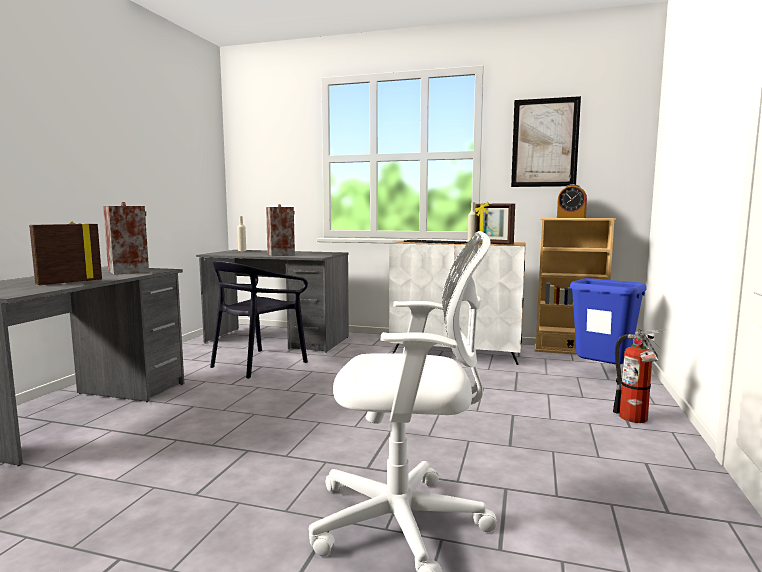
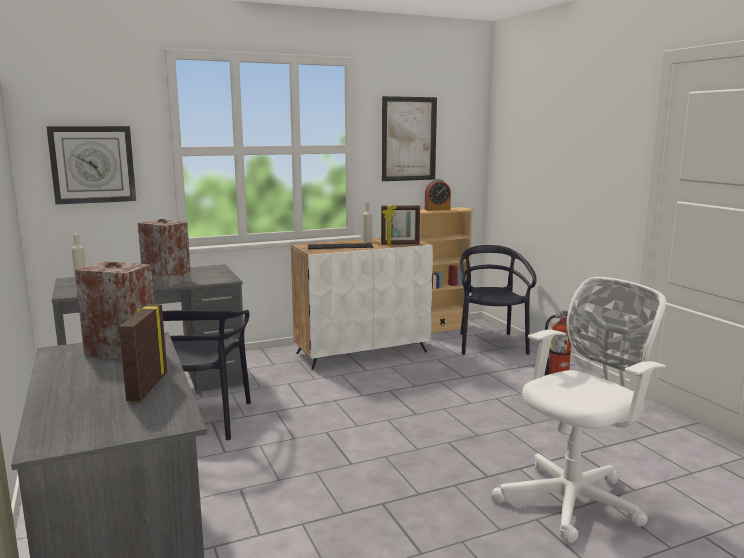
camera: 40 degrees left, 5 degrees up
blue trash can [570,278,647,364] -> black chair [460,245,537,355]
none -> wall clock [46,126,136,205]

